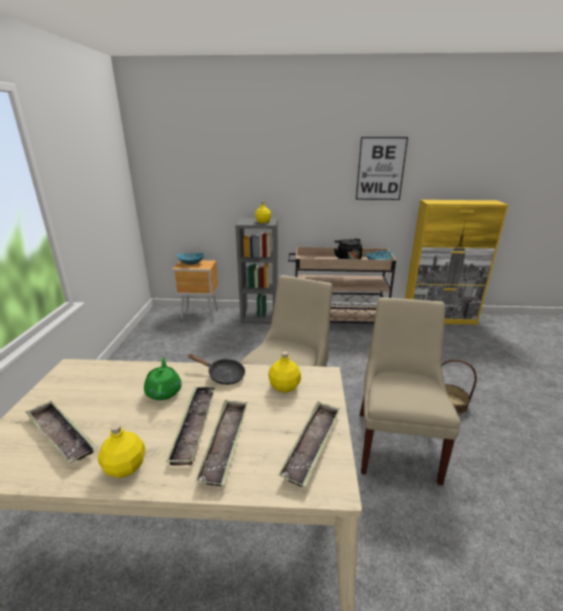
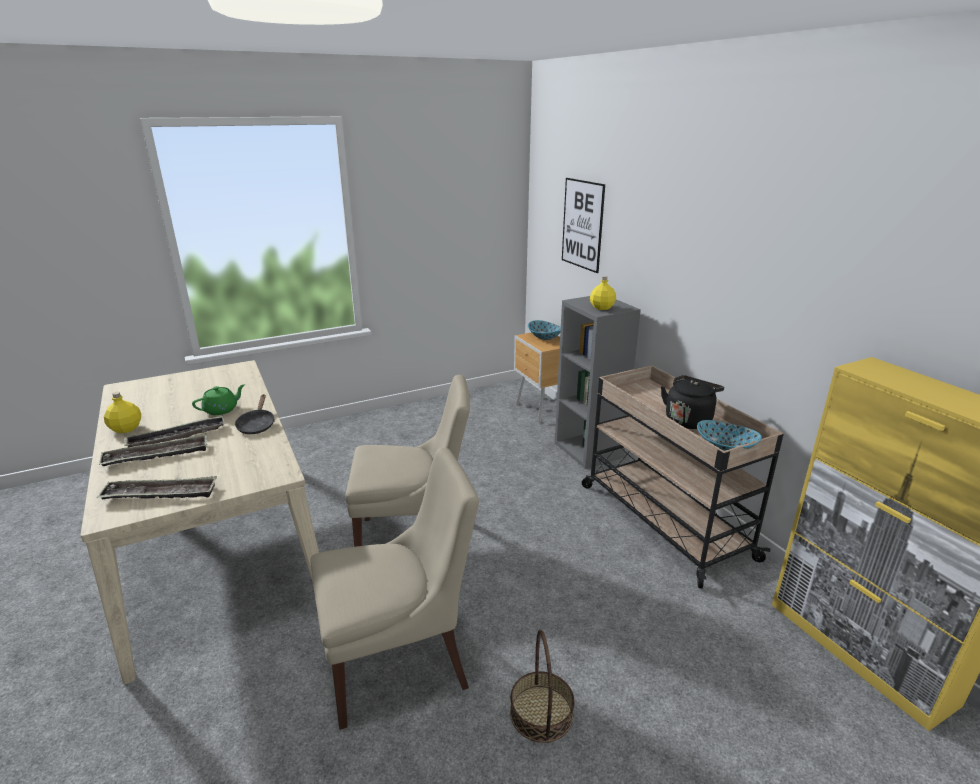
camera: 60 degrees right, 0 degrees up
tray [25,401,98,463] -> none
yellow bottle [268,351,301,393] -> none
picture [356,137,408,200] -> picture moved to [562,178,605,273]

